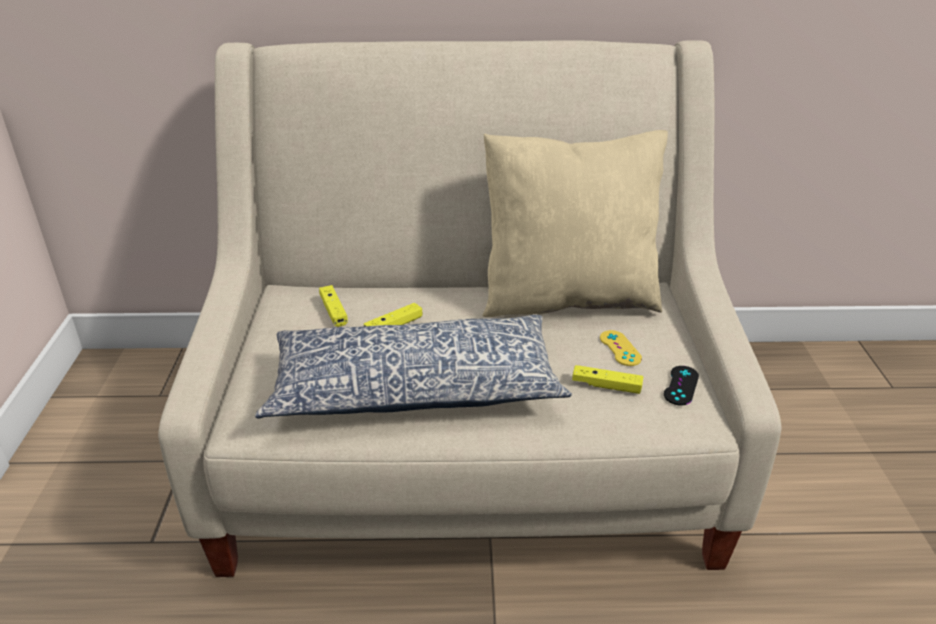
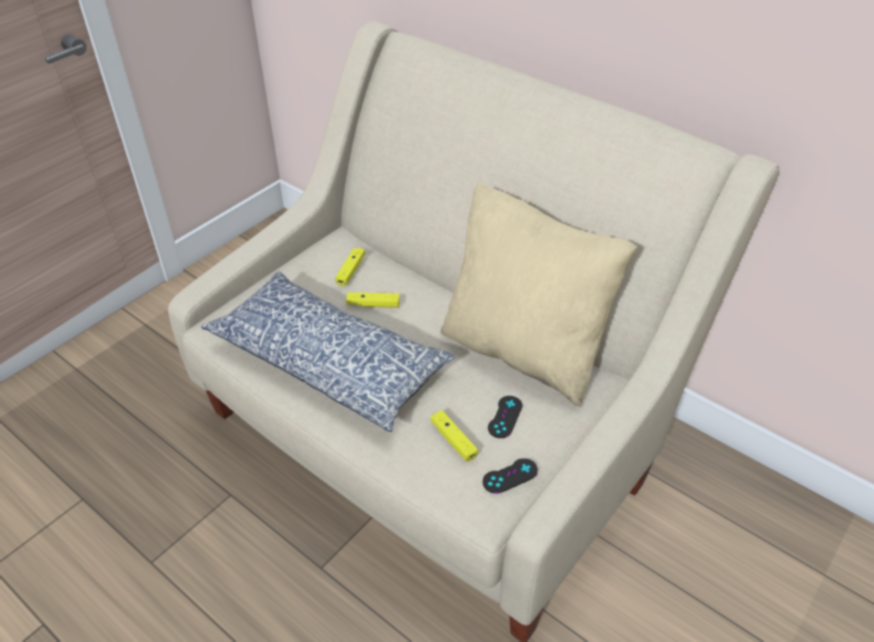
camera: 40 degrees right, 10 degrees up
yellow game controller [600,330,642,366] -> black game controller [488,396,522,438]

